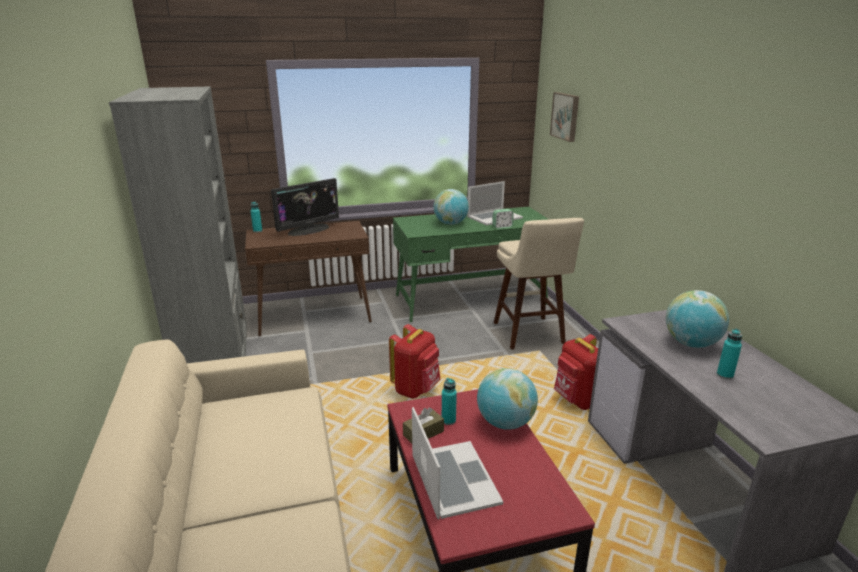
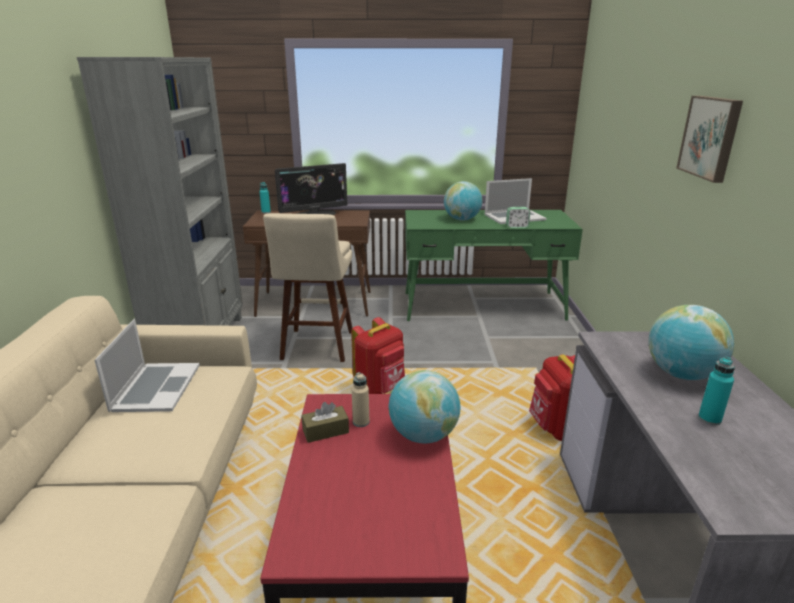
camera: 15 degrees right, 0 degrees up
laptop [412,407,503,519] -> laptop moved to [95,319,200,412]
turquoise bottle [442,378,457,425] -> beige bottle [352,372,370,427]
beige stool [494,218,584,350] -> beige stool moved to [263,213,352,362]
picture [550,92,579,142] -> picture moved to [676,96,743,183]

